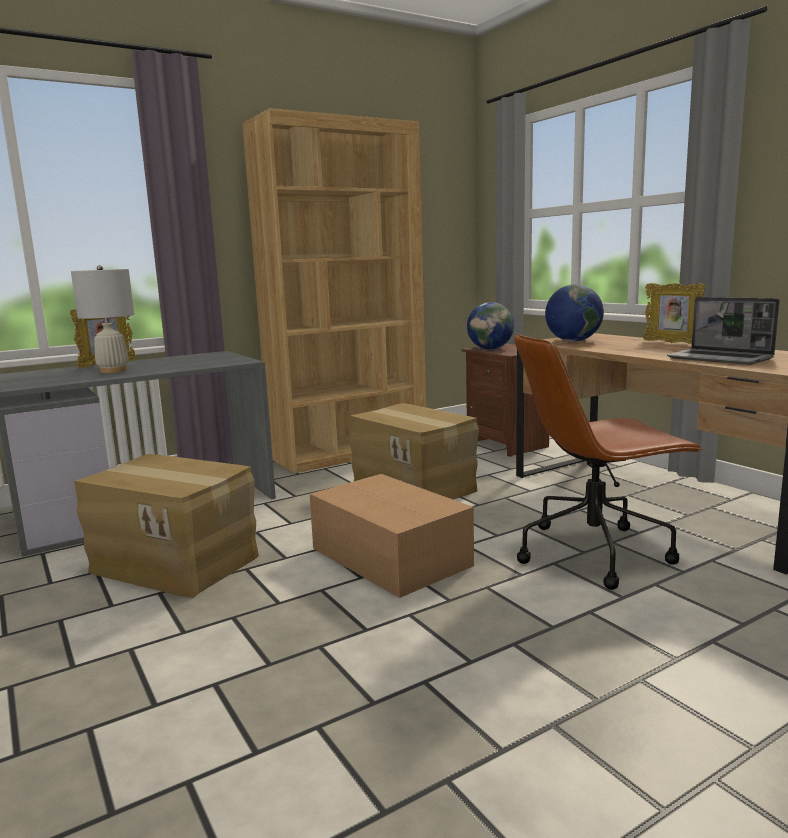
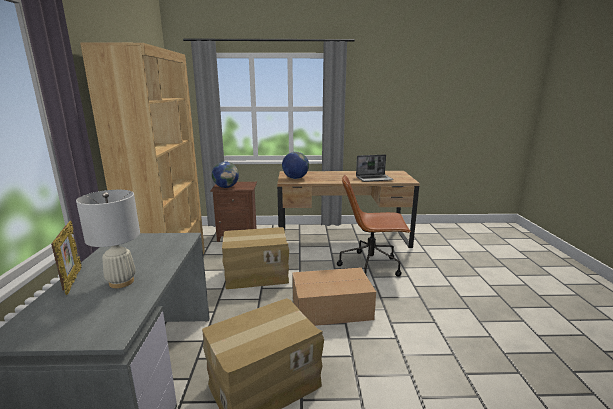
camera: 60 degrees left, 5 degrees up
brown office chair [514,334,703,590] -> brown office chair turned 75 degrees clockwise [337,175,411,277]
picture frame [643,283,706,344] -> none

